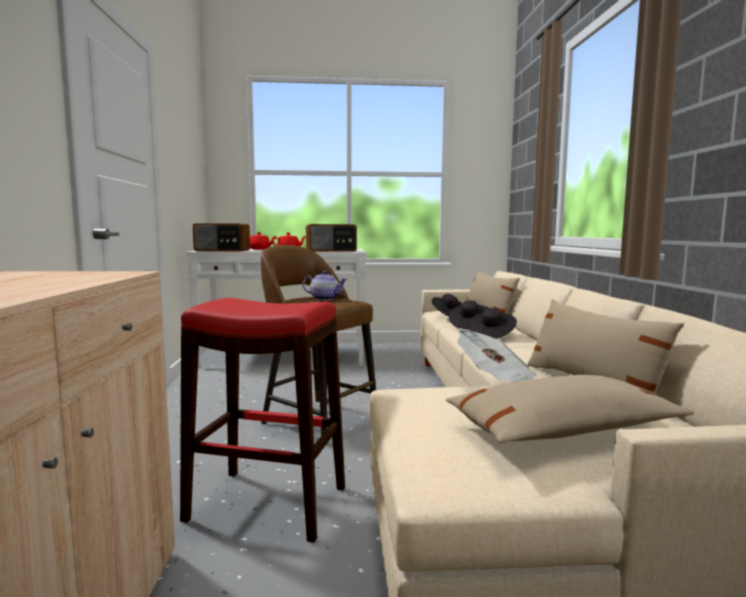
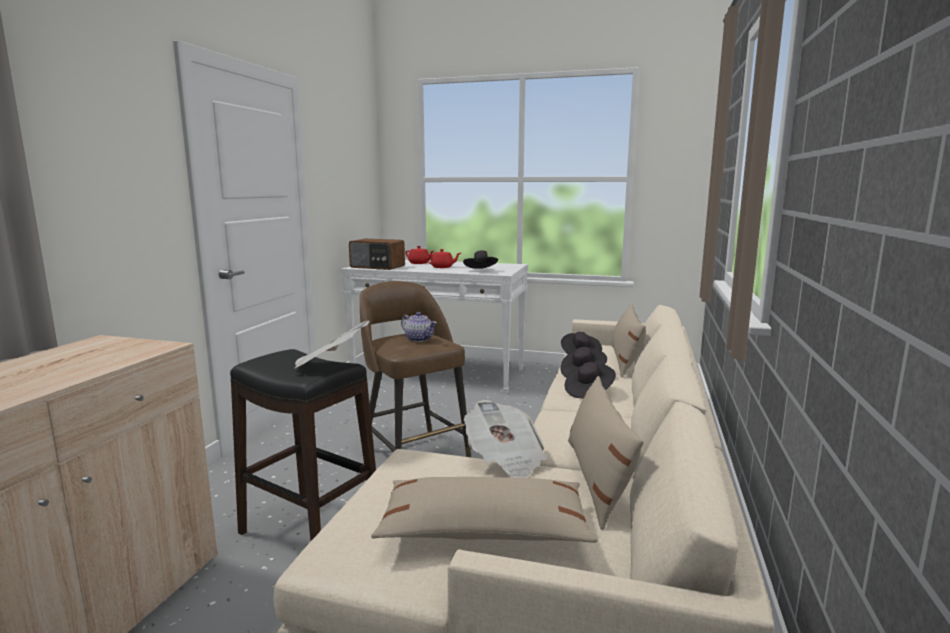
camera: 20 degrees right, 5 degrees up
red stool [180,298,345,542] -> black stool [230,349,376,541]
radio [306,224,357,252] -> black hat [463,251,498,269]
none -> newspaper [295,320,369,368]

